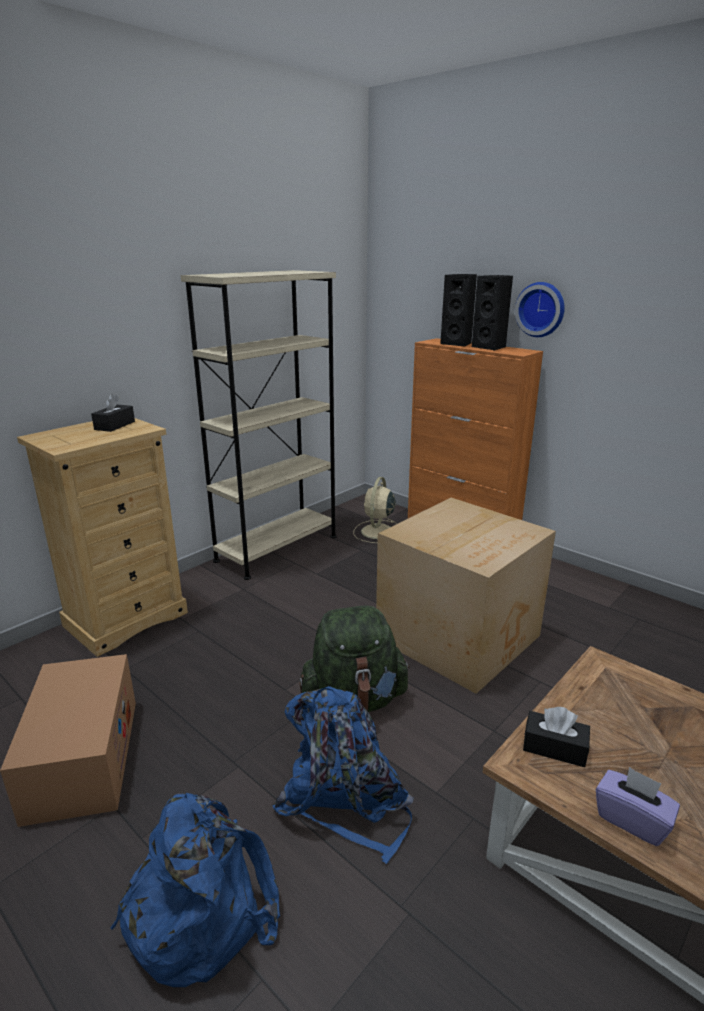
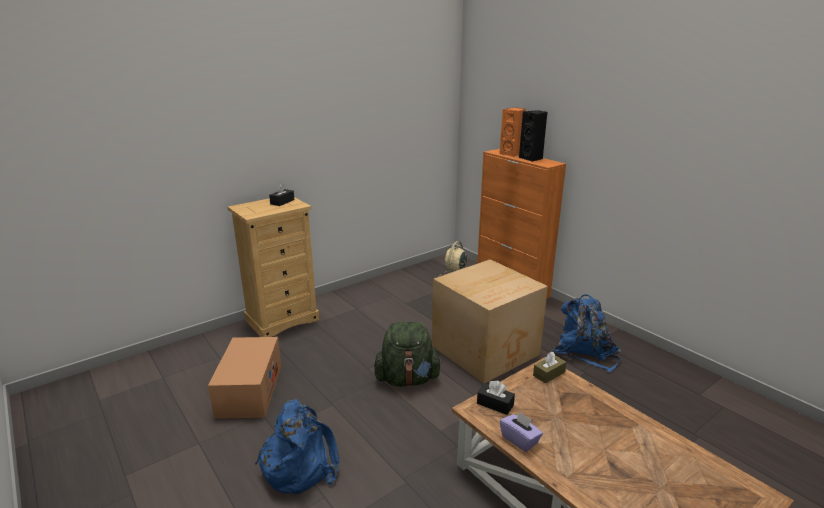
camera: 10 degrees right, 0 degrees up
beige bookcase [181,270,337,580] -> none
blue backpack [273,686,414,864] -> blue backpack moved to [553,294,622,372]
black speaker [440,274,477,347] -> orange speaker [499,107,526,157]
wall clock [515,282,565,337] -> none
none -> brown tissue box [533,352,566,384]

